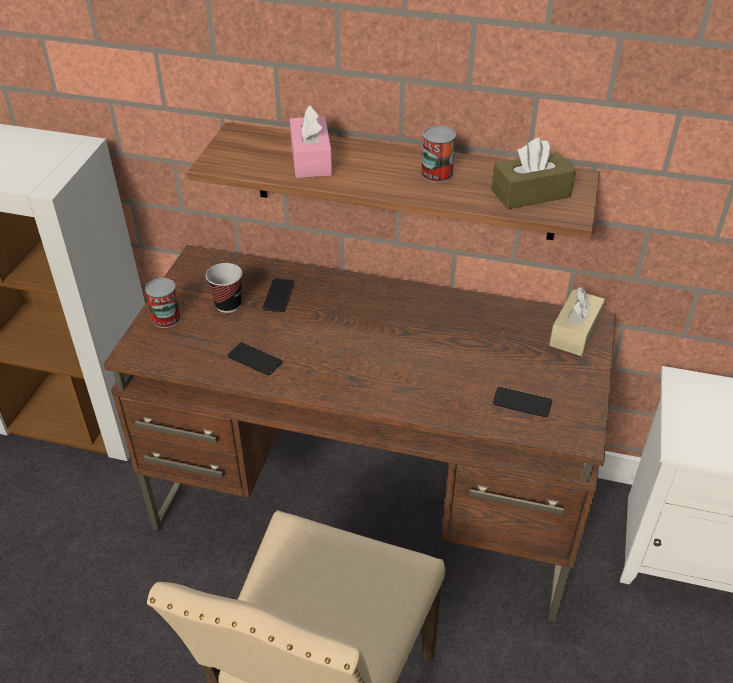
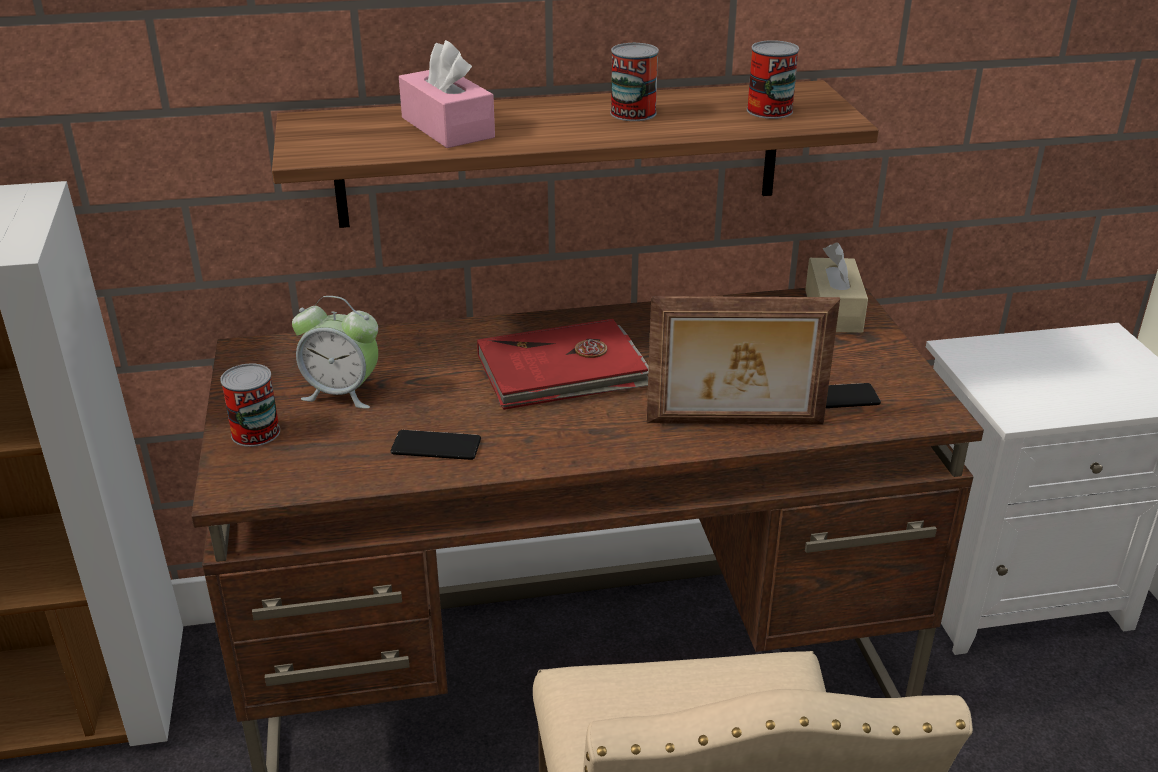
camera: 25 degrees left, 10 degrees down
cup [206,263,242,313] -> alarm clock [292,296,378,409]
phone [263,278,295,312] -> none
brown tissue box [491,138,576,209] -> can [747,40,799,119]
none -> red book [477,319,649,410]
none -> picture frame [647,296,840,424]

